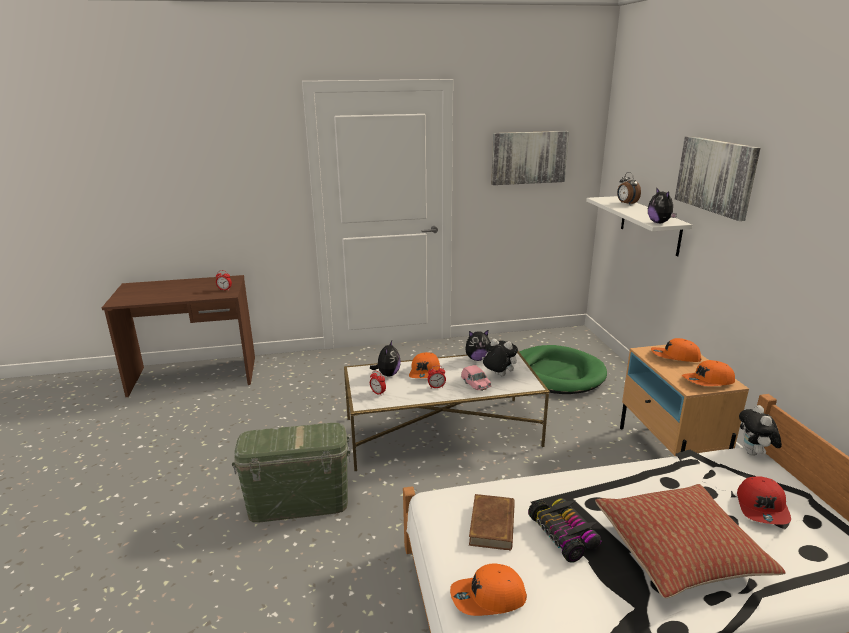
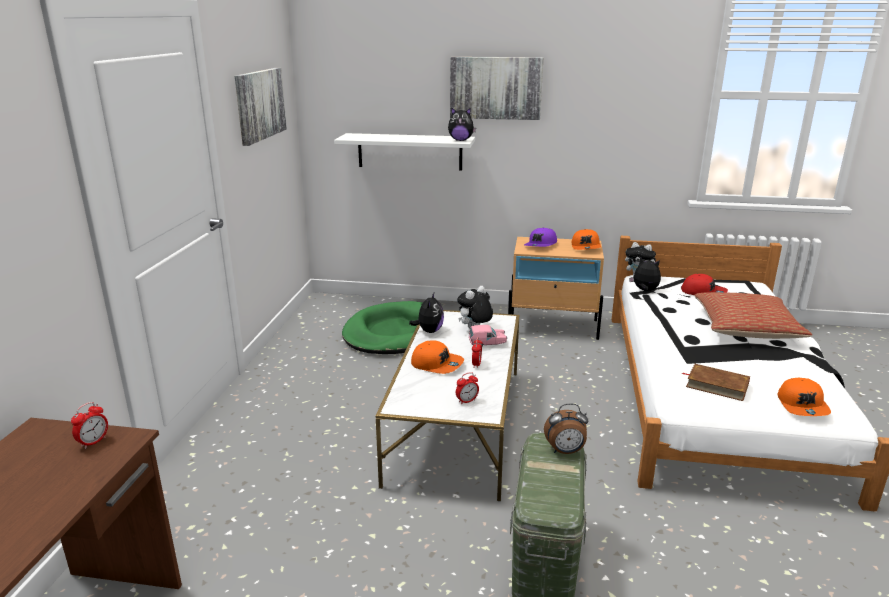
camera: 70 degrees left, 0 degrees up
plush toy [370,341,401,376] -> plush toy moved to [629,257,661,291]
toy car [528,498,602,563] -> none
alarm clock [617,172,641,204] -> alarm clock moved to [544,404,588,454]
orange cap [651,338,701,362] -> purple cap [524,227,557,247]

